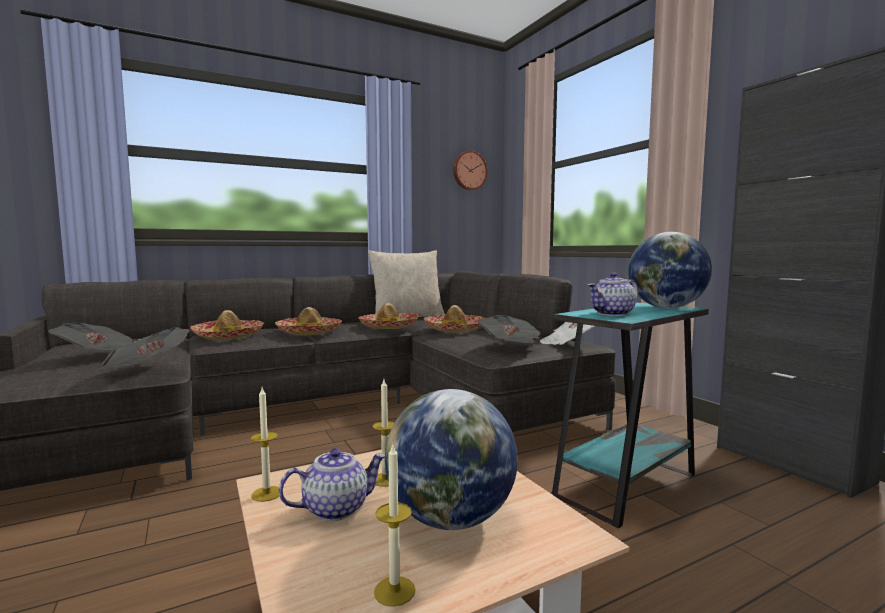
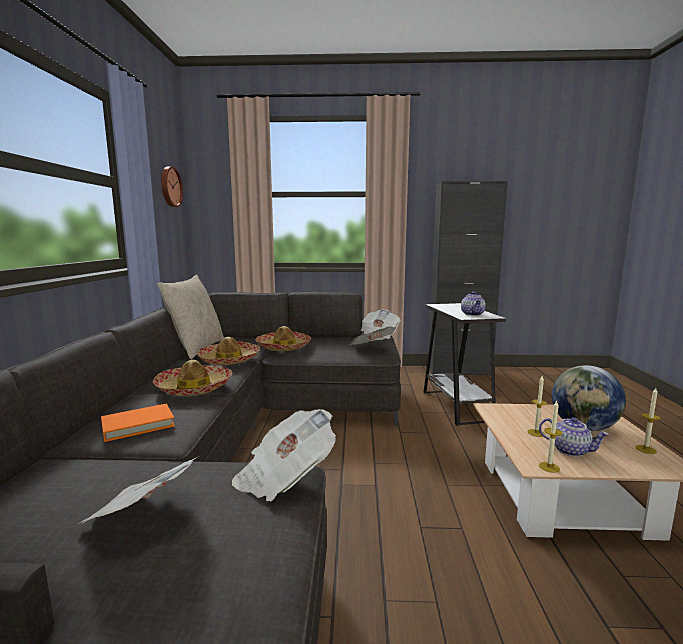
camera: 60 degrees left, 5 degrees up
hat [190,310,265,340] -> orange book [101,404,175,442]
teapot [279,448,385,521] -> teapot turned 120 degrees clockwise [539,417,609,457]
turquoise side table [552,303,709,528] -> white side table [424,303,506,425]
globe [628,232,712,308] -> none

